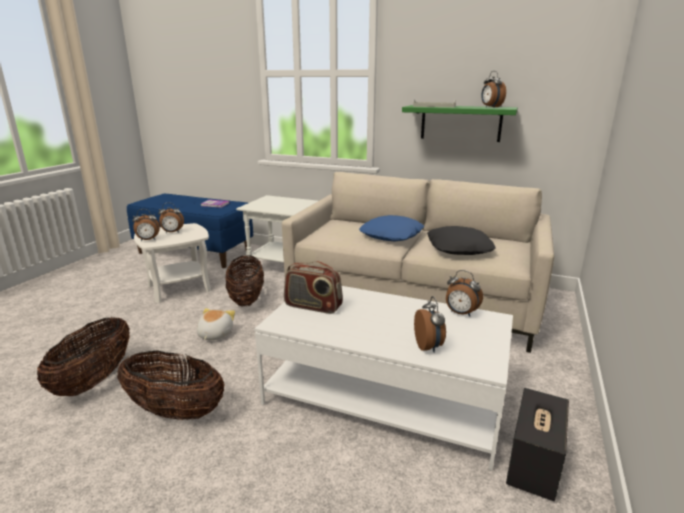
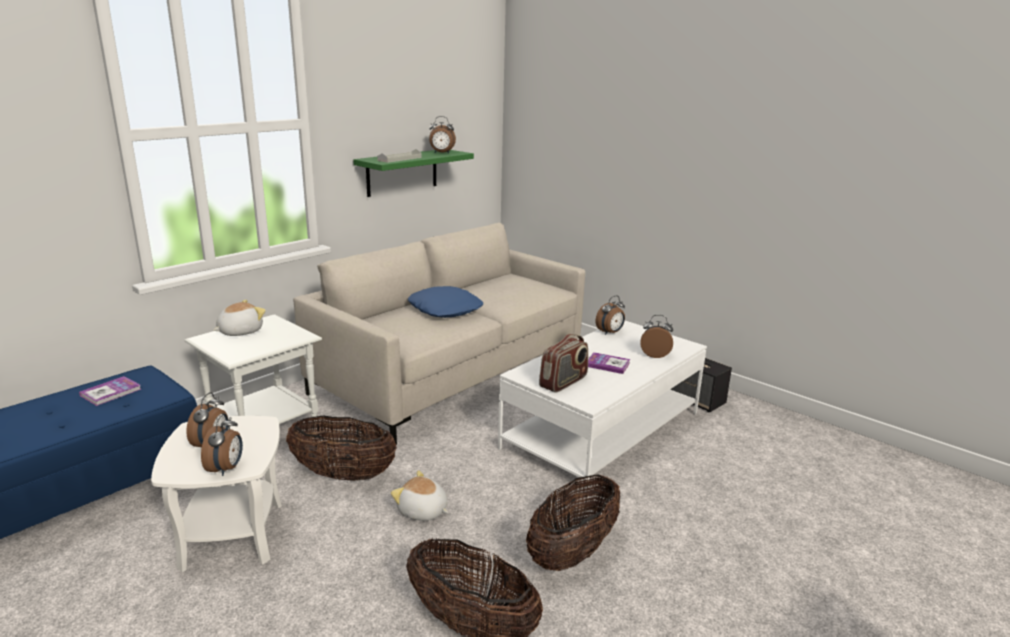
camera: 70 degrees left, 0 degrees up
black pillow [427,226,496,255] -> none
none -> plush toy [213,300,266,336]
none -> book [588,352,630,374]

